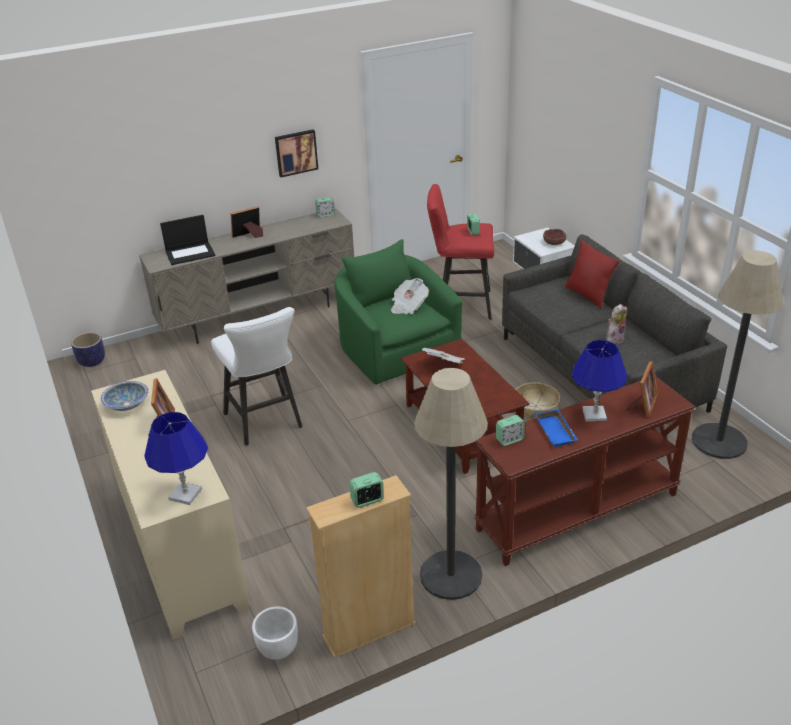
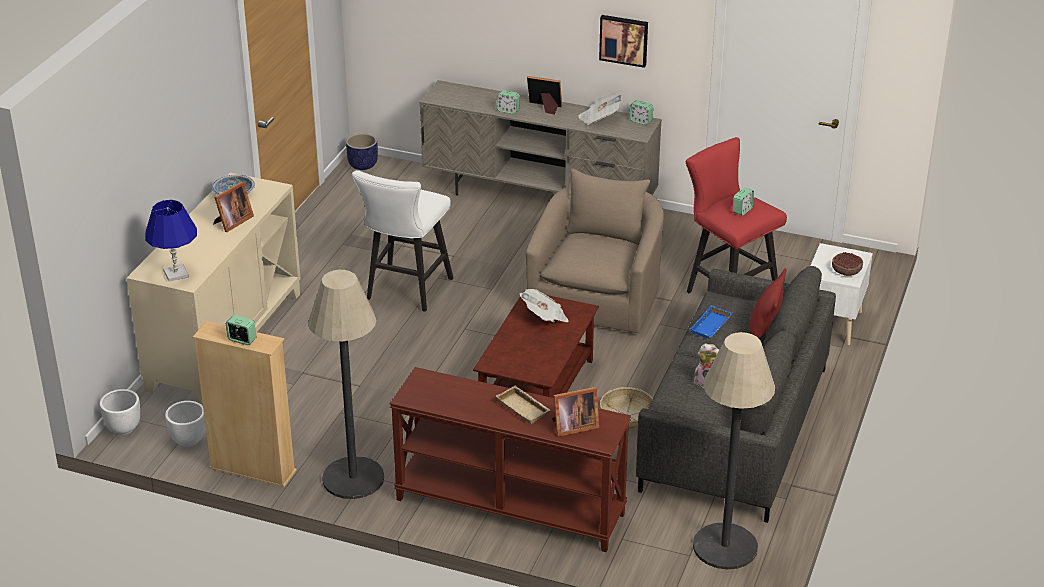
camera: 45 degrees right, 0 degrees up
laptop [160,215,215,265] -> none
green armchair [334,239,462,385] -> beige armchair [526,169,664,333]
newspaper [391,278,429,314] -> newspaper moved to [578,93,623,125]
alarm clock [496,415,525,446] -> alarm clock moved to [497,90,520,114]
blue tray [535,409,578,448] -> blue tray moved to [690,305,732,338]
blue table lamp [572,340,627,422] -> beige tray [496,386,550,424]
none -> white planter [100,389,141,435]

